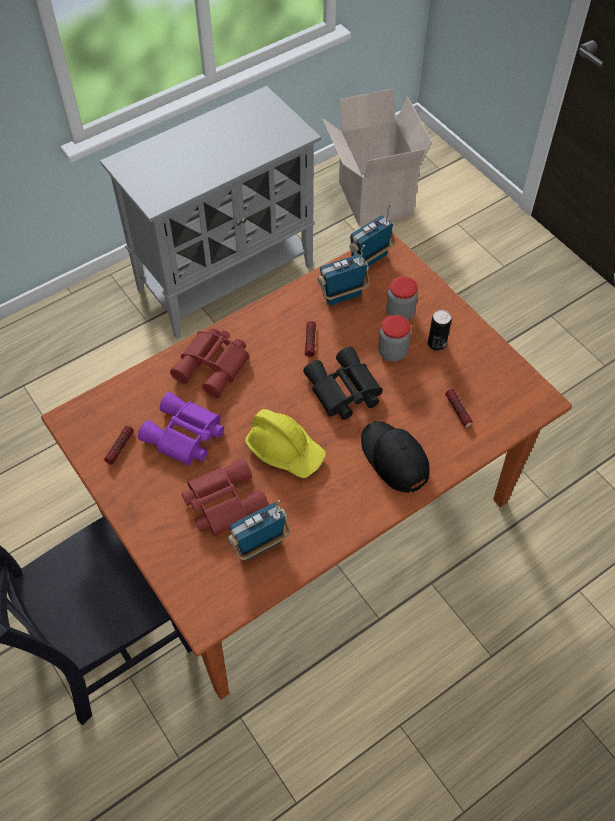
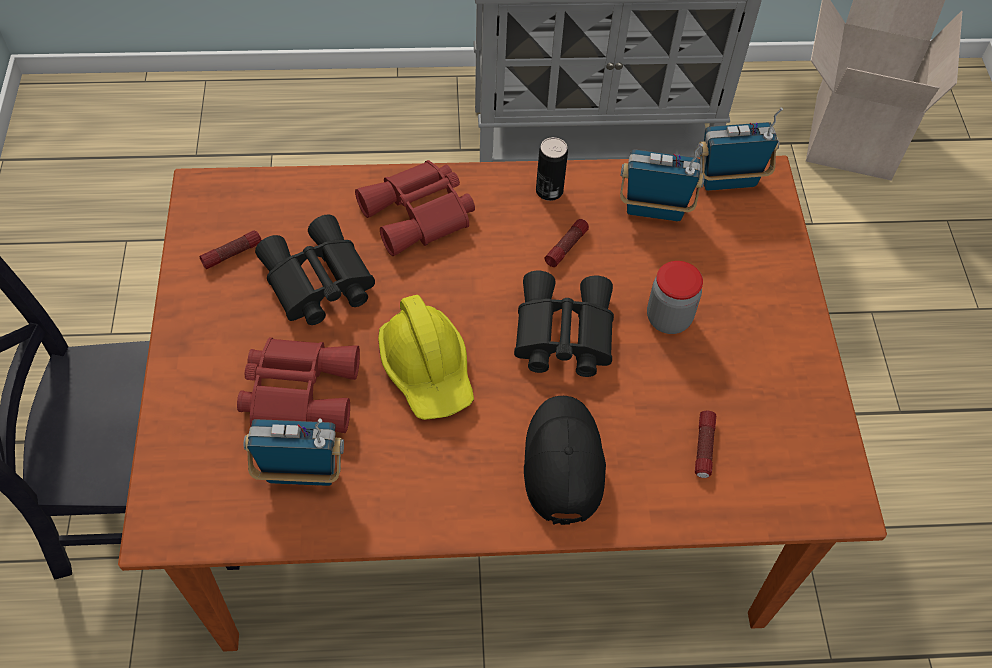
camera: 30 degrees right, 0 degrees up
purple binoculars [138,392,224,466] -> black binoculars [255,215,375,325]
jar [386,276,418,321] -> none
can [428,310,451,351] -> can moved to [536,137,568,201]

